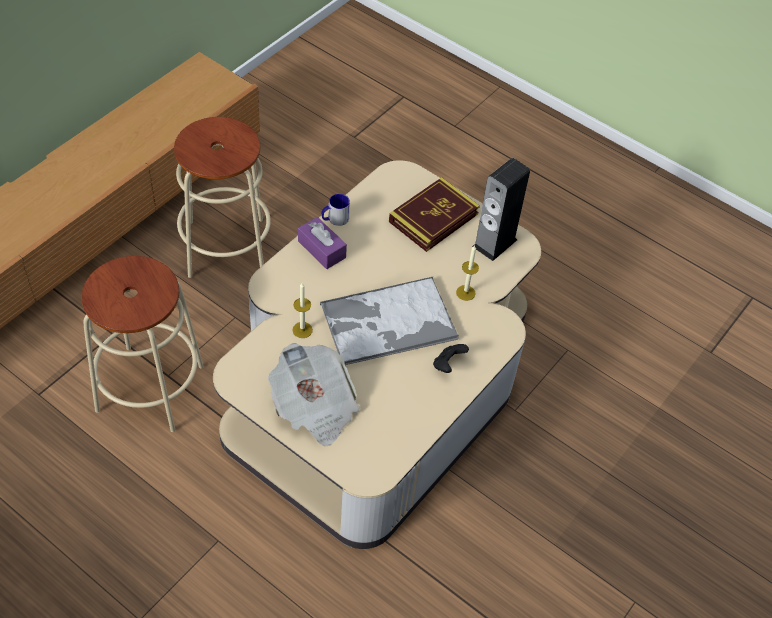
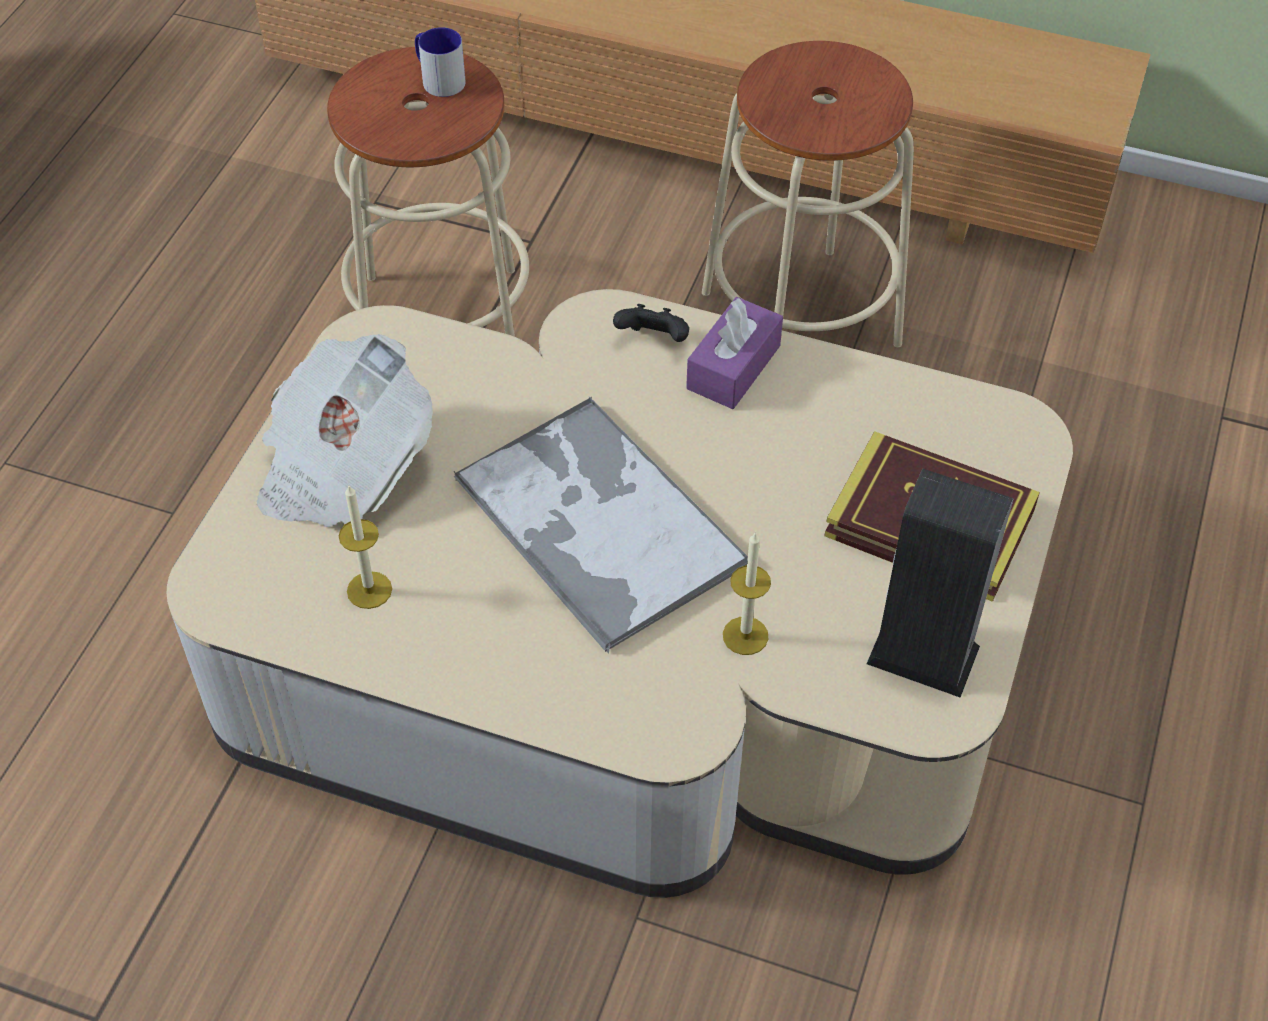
camera: 75 degrees right, 0 degrees up
candle [292,283,313,338] -> candle moved to [339,484,392,609]
mug [321,194,350,226] -> mug moved to [415,27,465,97]
black game controller [433,344,469,373] -> black game controller moved to [613,304,689,342]

